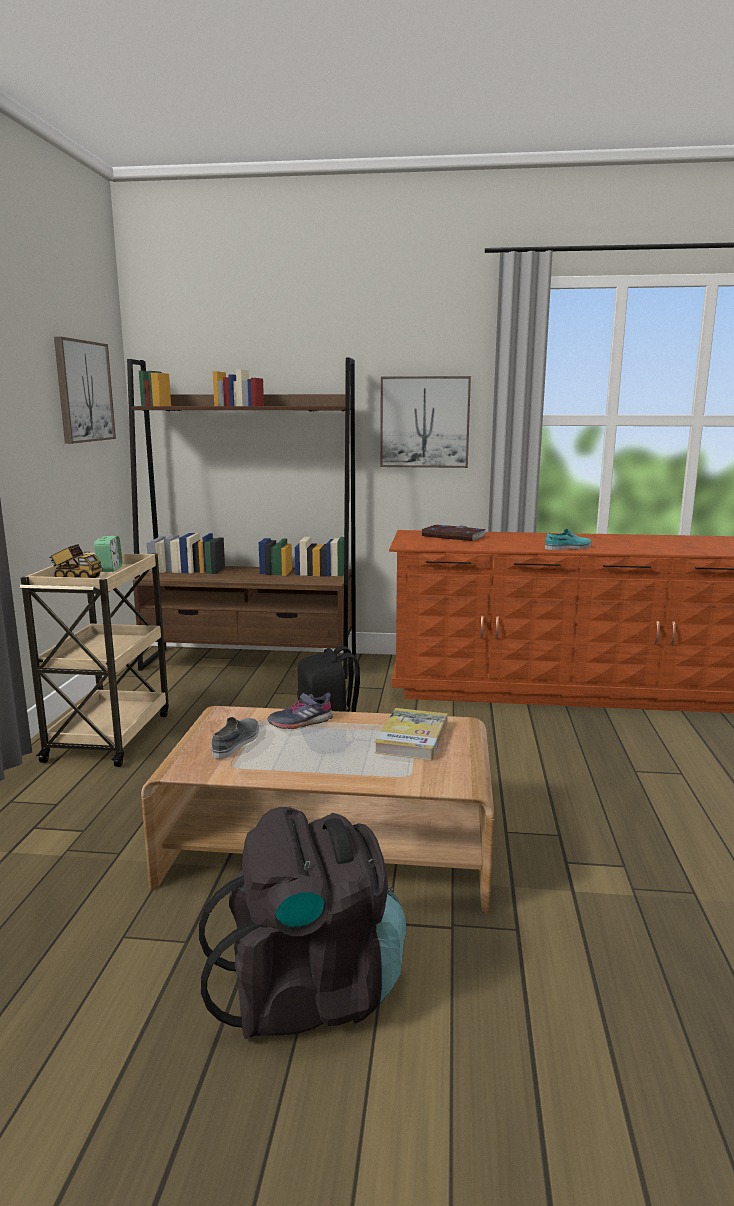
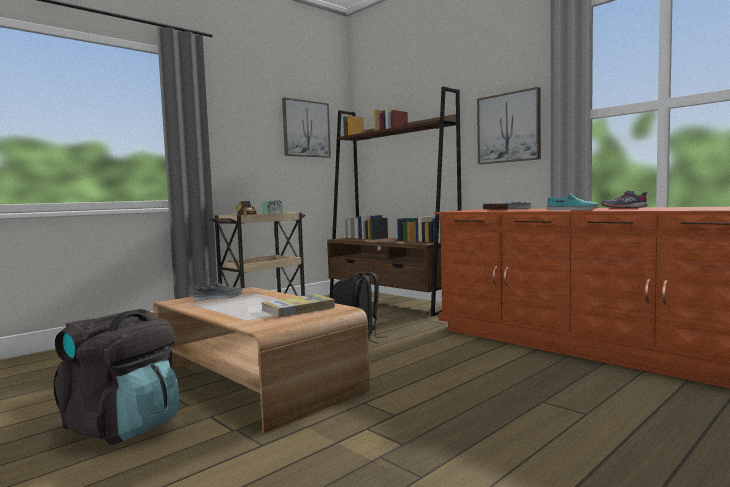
camera: 40 degrees right, 10 degrees down
grey shoe [267,693,333,729] -> grey shoe moved to [601,190,648,208]

